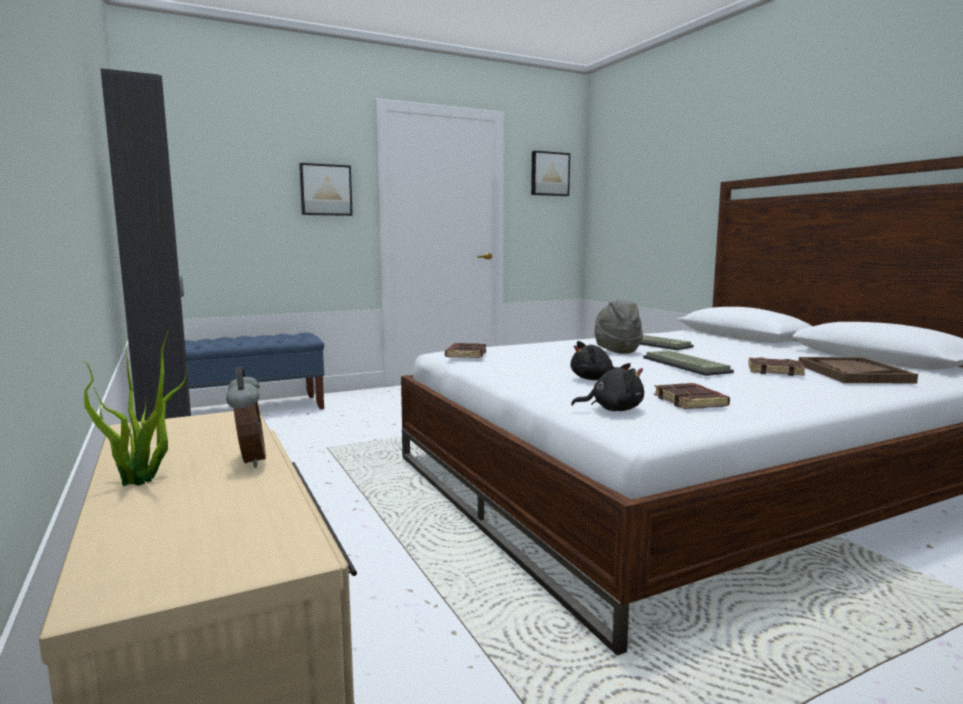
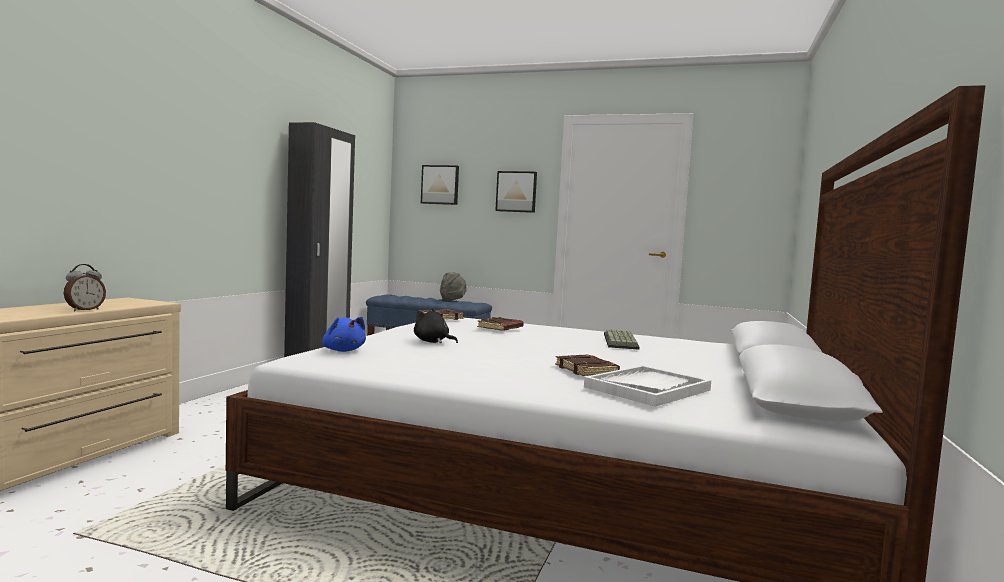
camera: 45 degrees right, 5 degrees down
potted plant [82,329,188,486] -> none
picture [531,151,570,196] -> picture moved to [421,165,459,205]
black plush toy [571,363,644,411] -> blue plush toy [322,317,366,352]
grey hat [594,300,643,354] -> grey hat moved to [440,272,467,301]
keyboard [643,350,734,376] -> none
brown book [654,383,730,409] -> brown book moved to [477,317,524,331]
brown tray [799,357,918,383] -> white tray [584,365,711,407]

